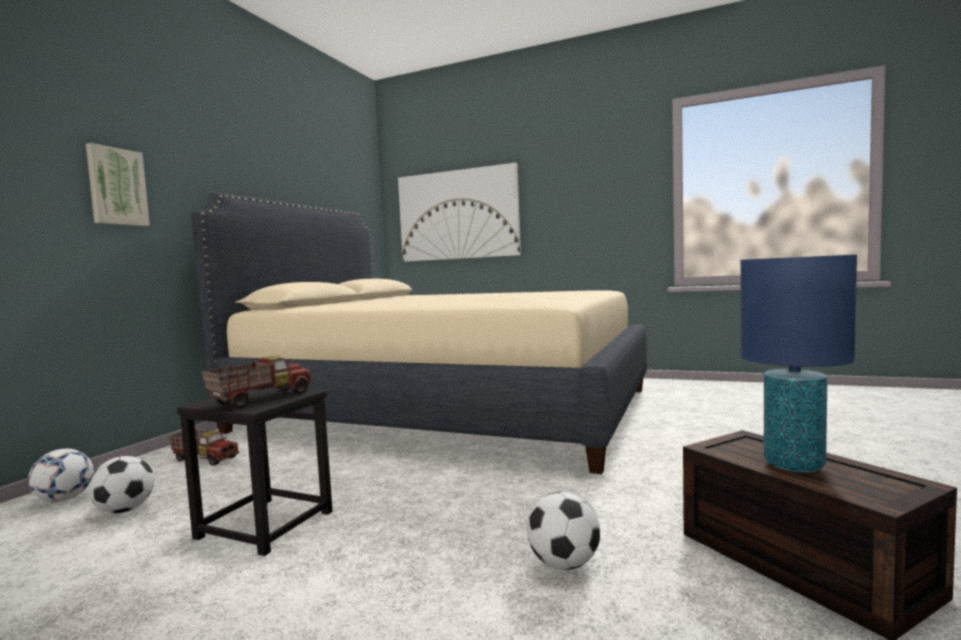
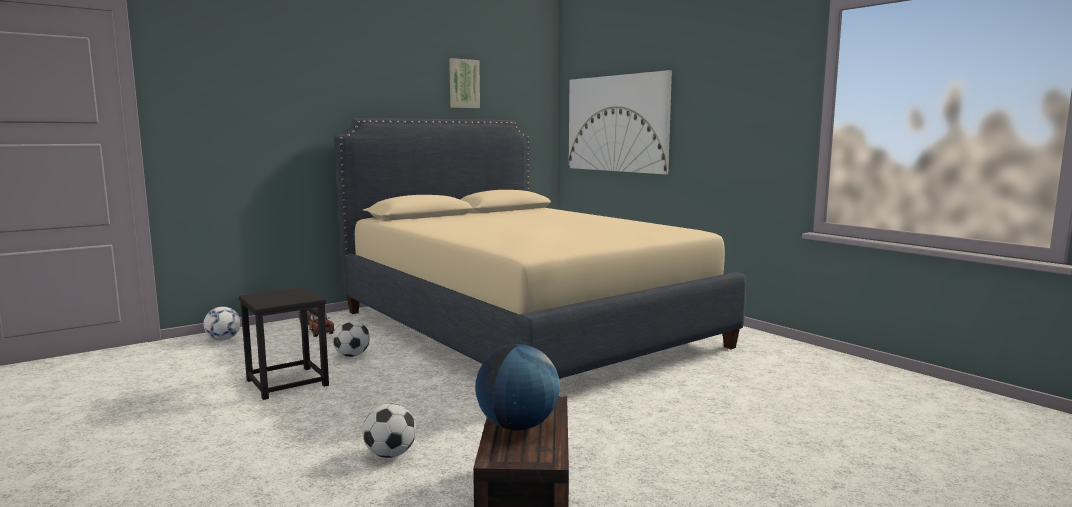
camera: 30 degrees right, 5 degrees up
picture [86,143,150,226] -> picture moved to [449,58,480,108]
football [88,456,154,513] -> football moved to [332,320,370,357]
toy truck [201,355,312,408] -> none
blue table lamp [740,255,857,473] -> globe [475,344,560,430]

